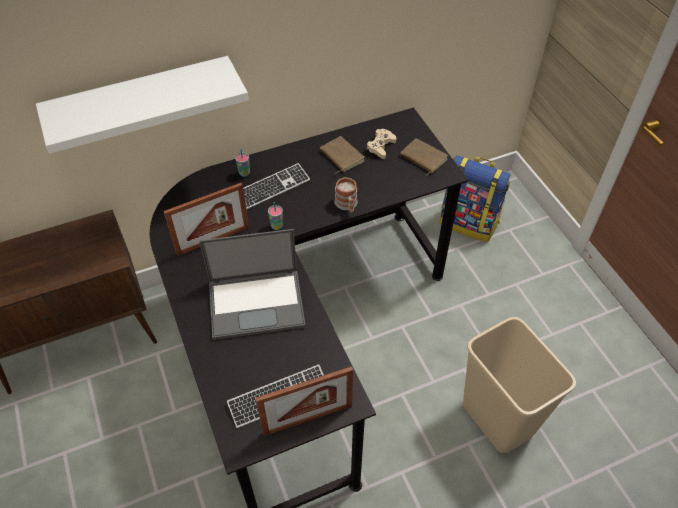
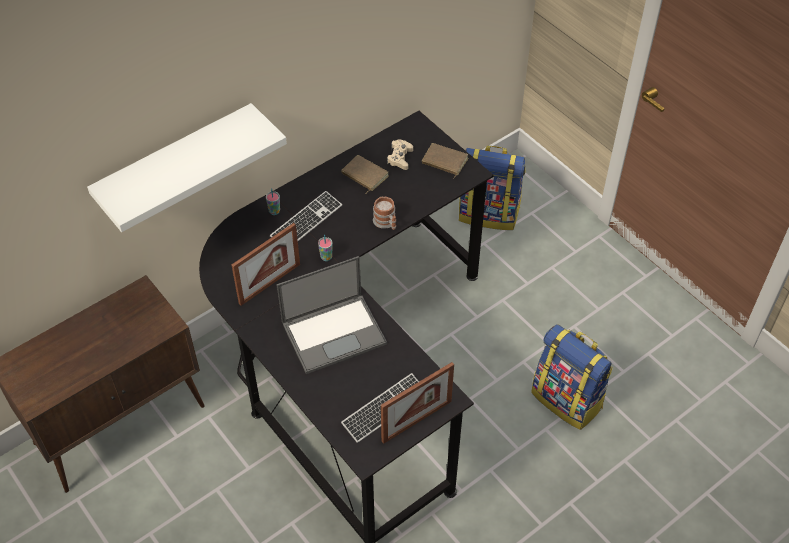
camera: 15 degrees left, 0 degrees up
beige trash can [463,317,576,453] -> backpack [531,324,613,430]

